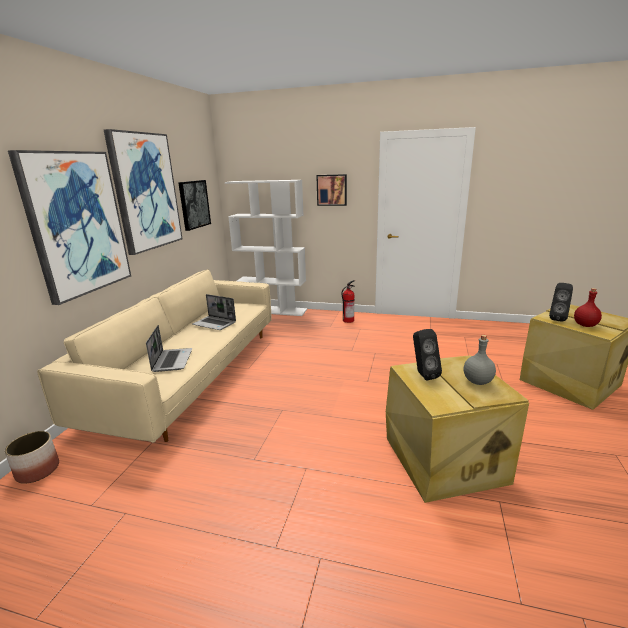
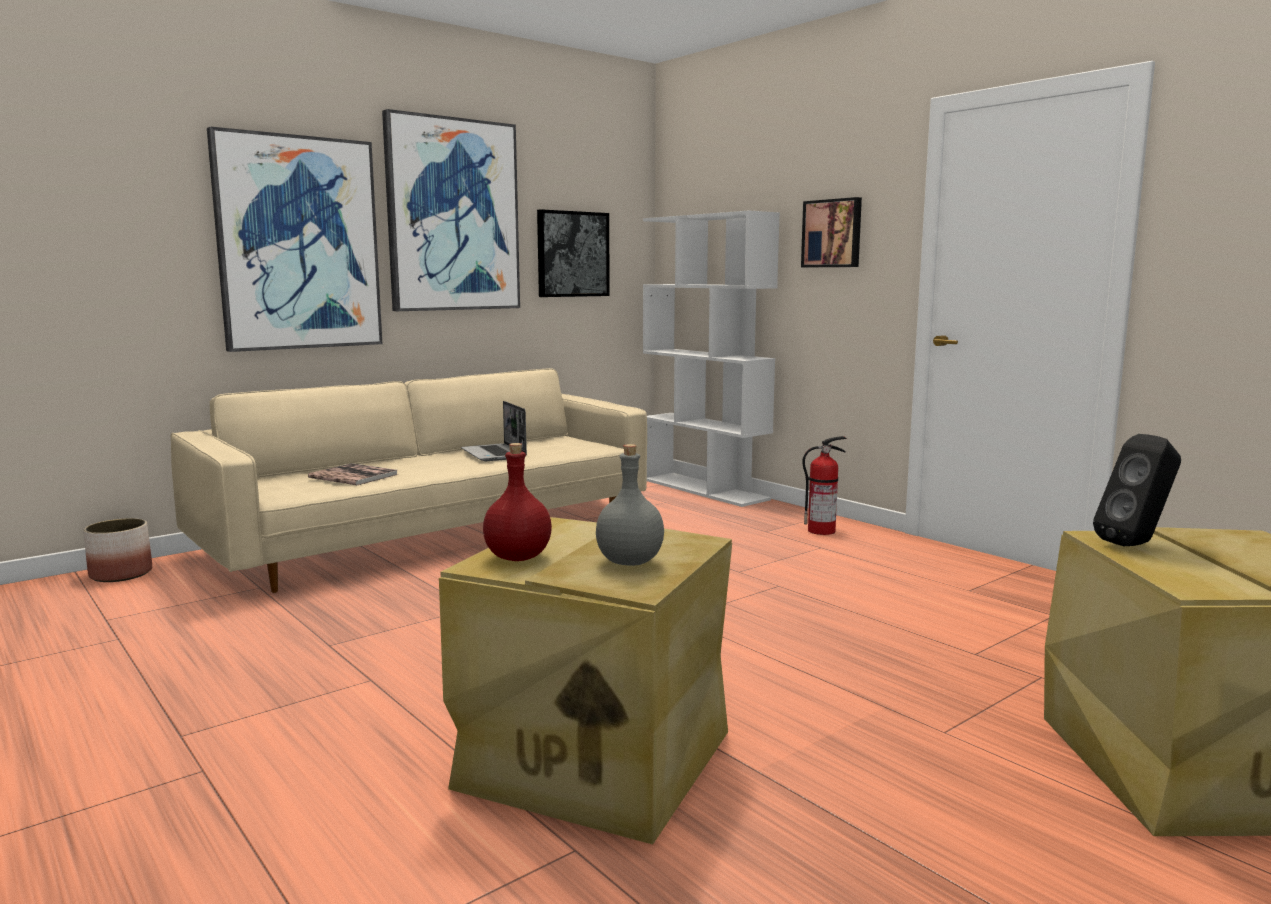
camera: 35 degrees right, 10 degrees down
laptop [146,325,192,372] -> book [308,463,398,485]
black speaker [413,329,442,381] -> none
red bottle [574,288,602,327] -> red bottle moved to [483,443,552,561]

